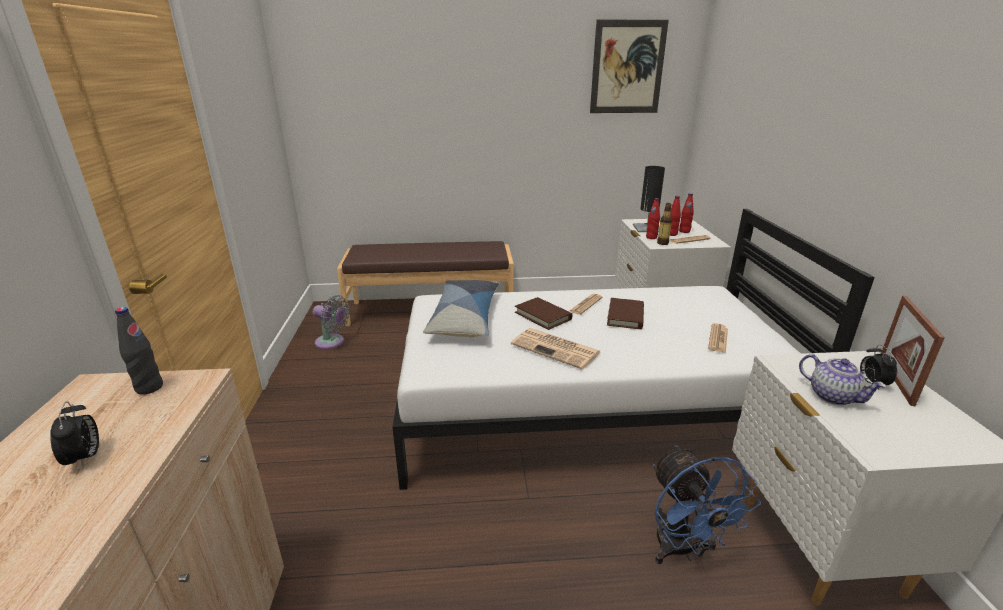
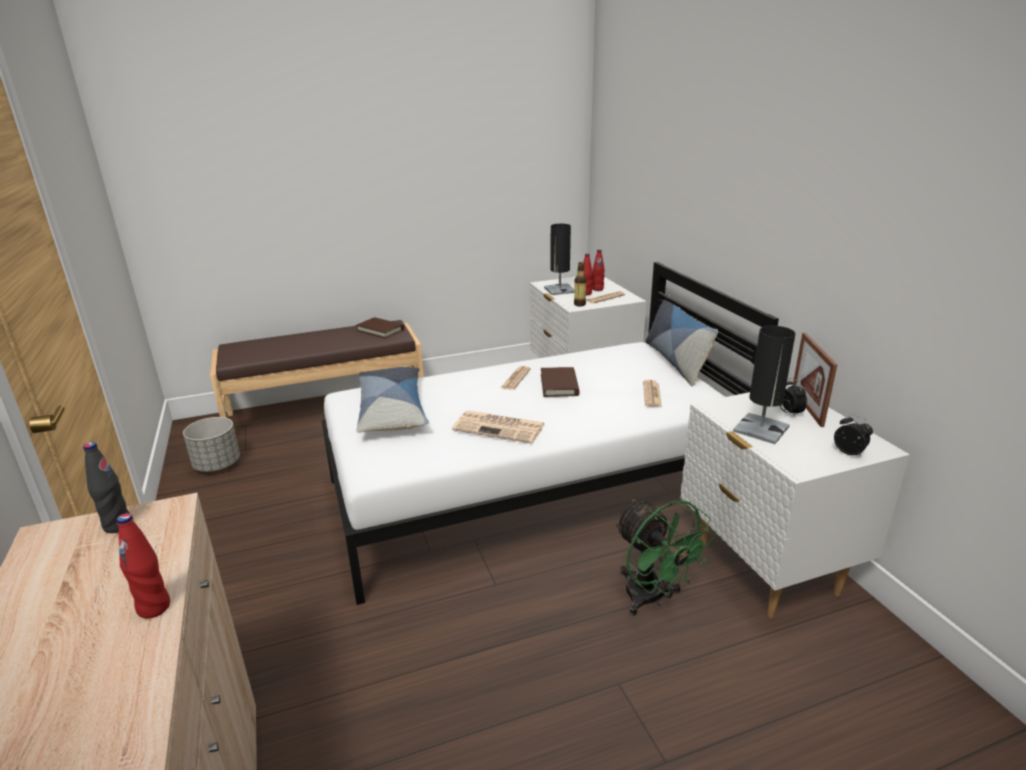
camera: 15 degrees left, 0 degrees up
alarm clock [50,401,99,469] -> alarm clock moved to [834,414,873,457]
grey fan [313,295,350,349] -> grey planter [183,417,240,472]
brown book [515,297,572,330] -> brown book moved to [356,317,404,339]
picture [590,19,669,113] -> none
red bottle [646,198,660,239] -> red bottle moved to [117,513,170,619]
blue fan [653,444,761,564] -> green fan [615,500,715,616]
teapot [799,354,887,405] -> black table lamp [733,326,796,444]
none -> pillow [645,294,718,386]

